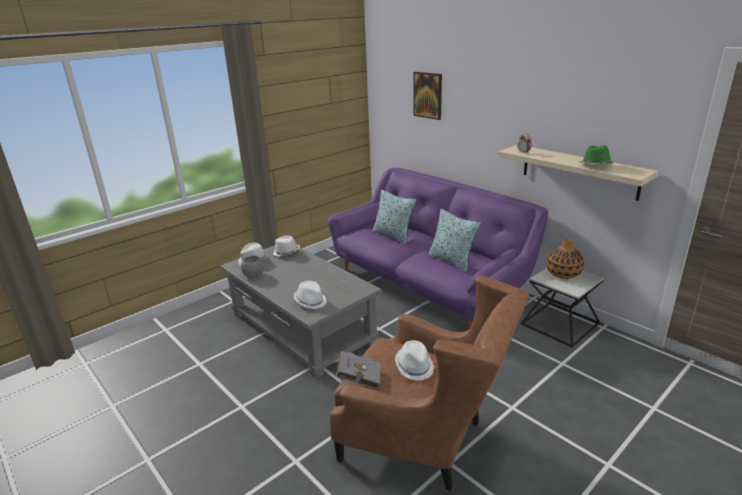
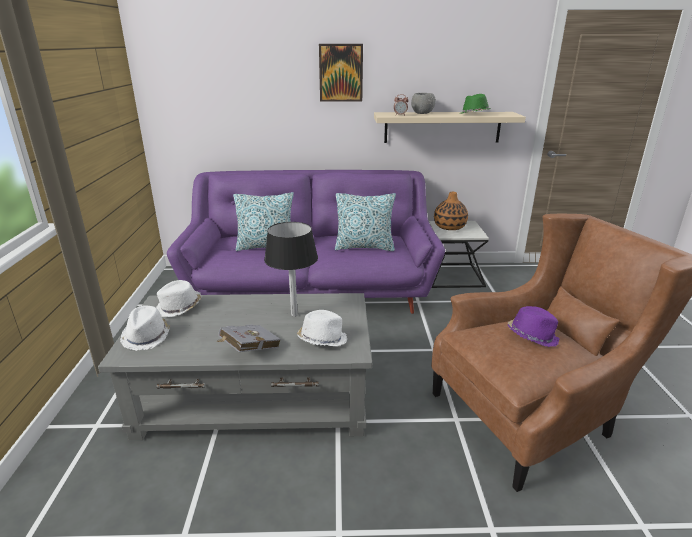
camera: 50 degrees left, 0 degrees up
grey bowl [241,256,264,278] -> grey bowl moved to [411,93,436,114]
grey book [331,351,381,389] -> grey book moved to [216,325,281,352]
white hat [395,340,434,380] -> purple hat [508,306,559,347]
picture [413,72,442,120] -> picture moved to [319,44,363,102]
none -> black table lamp [264,222,318,317]

